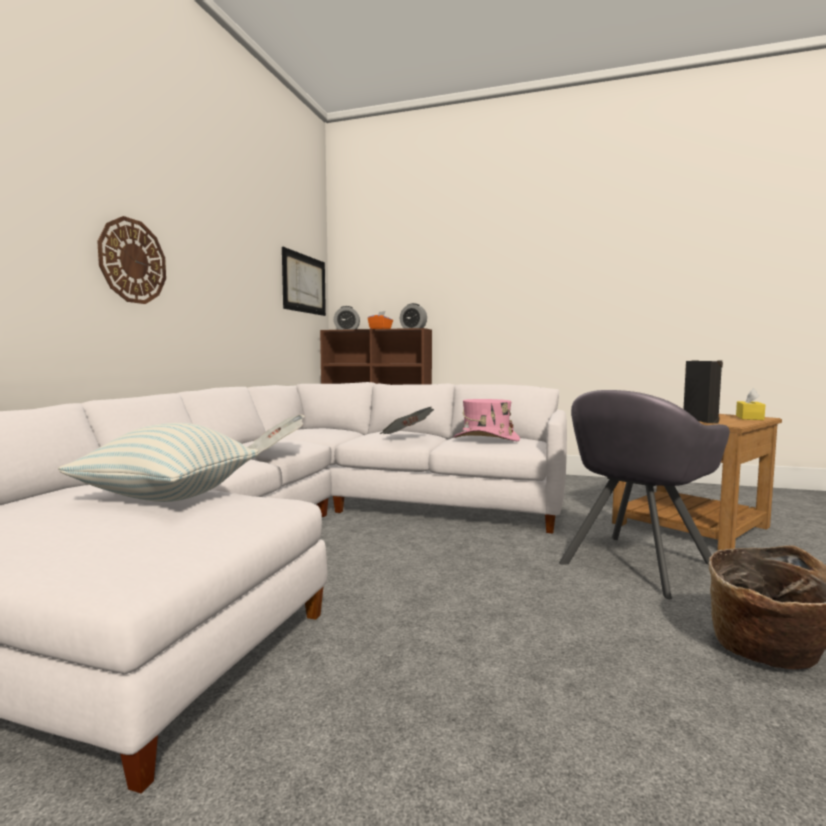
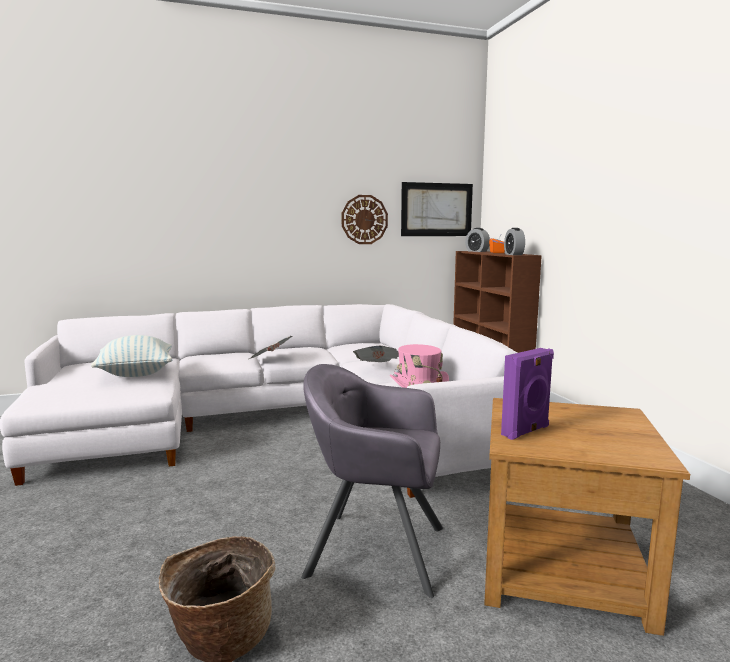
camera: 55 degrees right, 5 degrees up
wall clock [97,216,166,304] -> wall clock moved to [342,195,388,244]
black speaker [684,361,723,424] -> purple speaker [501,348,554,440]
yellow tissue box [736,388,765,420] -> none

